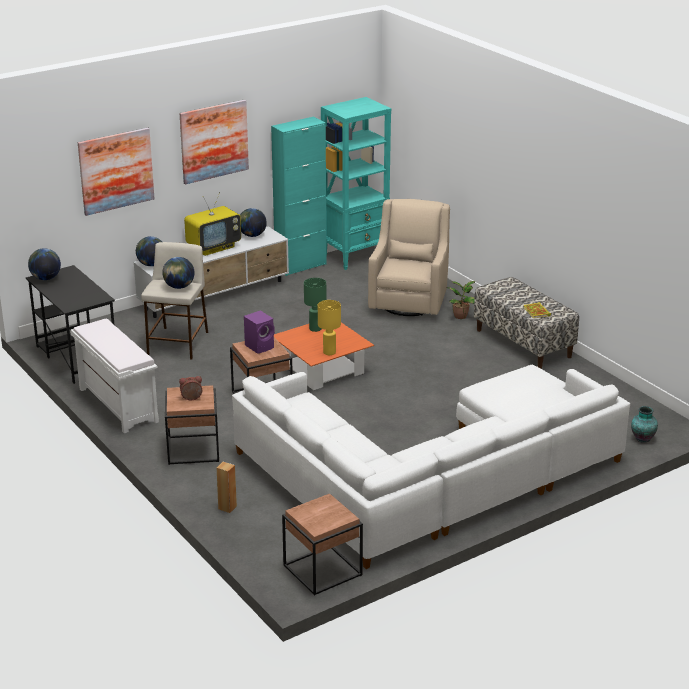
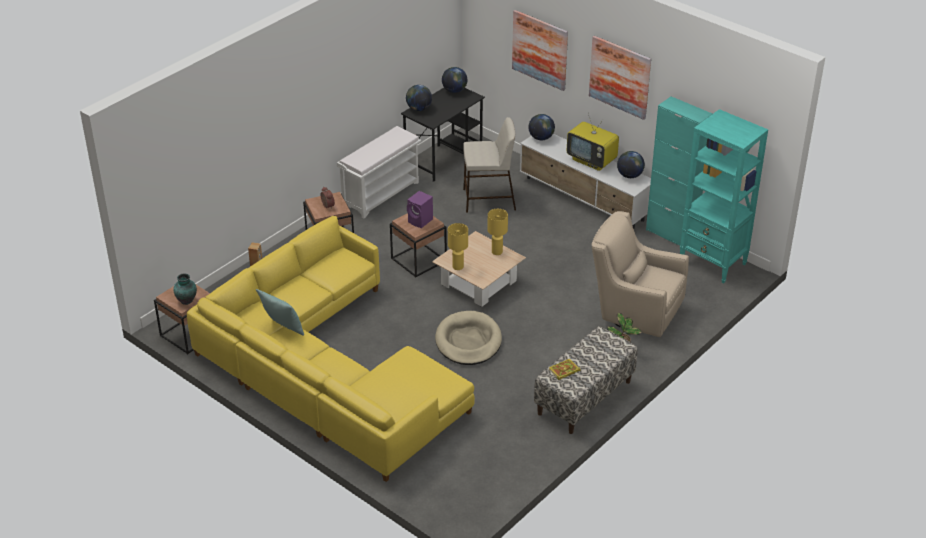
camera: 75 degrees right, 10 degrees up
globe [162,257,195,289] -> globe moved to [406,85,432,111]
white sofa [232,365,630,569] -> yellow sofa [187,216,475,482]
orange coffee table [274,322,374,390] -> beige coffee table [432,231,526,307]
green table lamp [304,278,326,332] -> yellow table lamp [487,209,508,255]
beige armchair [368,199,450,316] -> beige armchair turned 150 degrees counterclockwise [592,211,689,337]
vase [631,406,658,443] -> vase moved to [173,273,197,305]
none -> turquoise pillow [256,289,304,336]
none -> beige dog bed [435,311,502,365]

